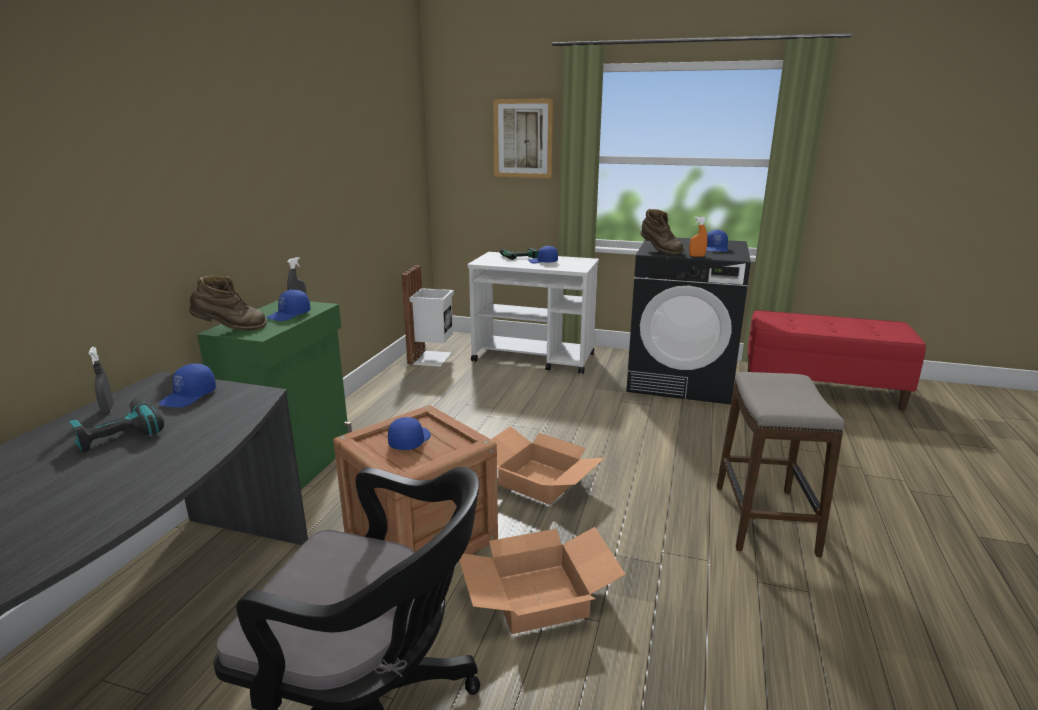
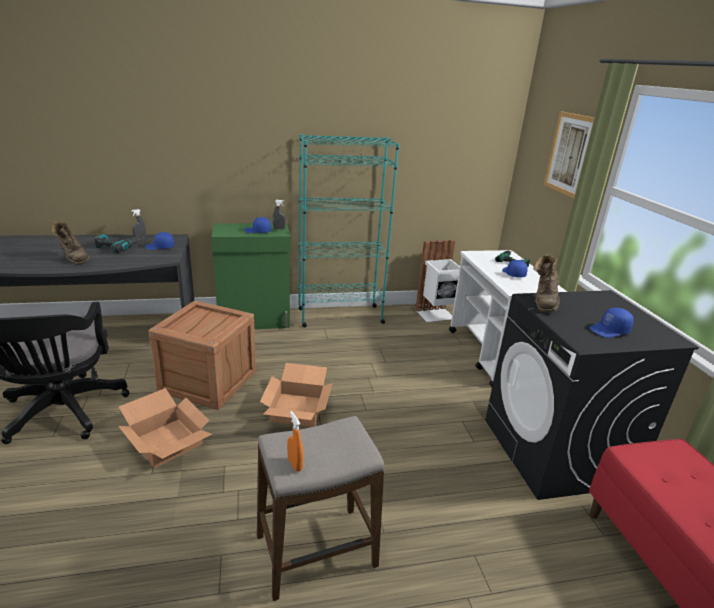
camera: 60 degrees right, 5 degrees up
brown boot [189,275,267,331] -> brown boot moved to [52,221,90,265]
blue cap [388,417,431,450] -> none
orange spray bottle [689,216,707,257] -> orange spray bottle moved to [287,411,303,472]
none -> turquoise bookcase [298,134,399,327]

